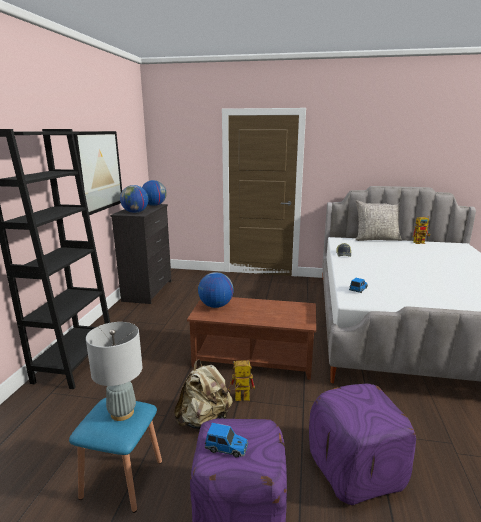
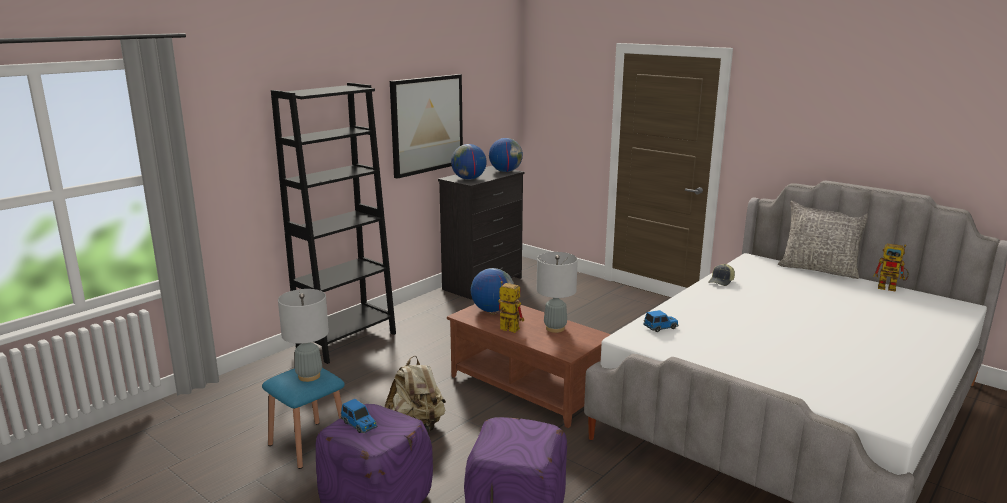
camera: 30 degrees right, 0 degrees up
toy robot [228,360,255,401] -> toy robot moved to [489,281,524,333]
none -> grey table lamp [537,252,578,333]

